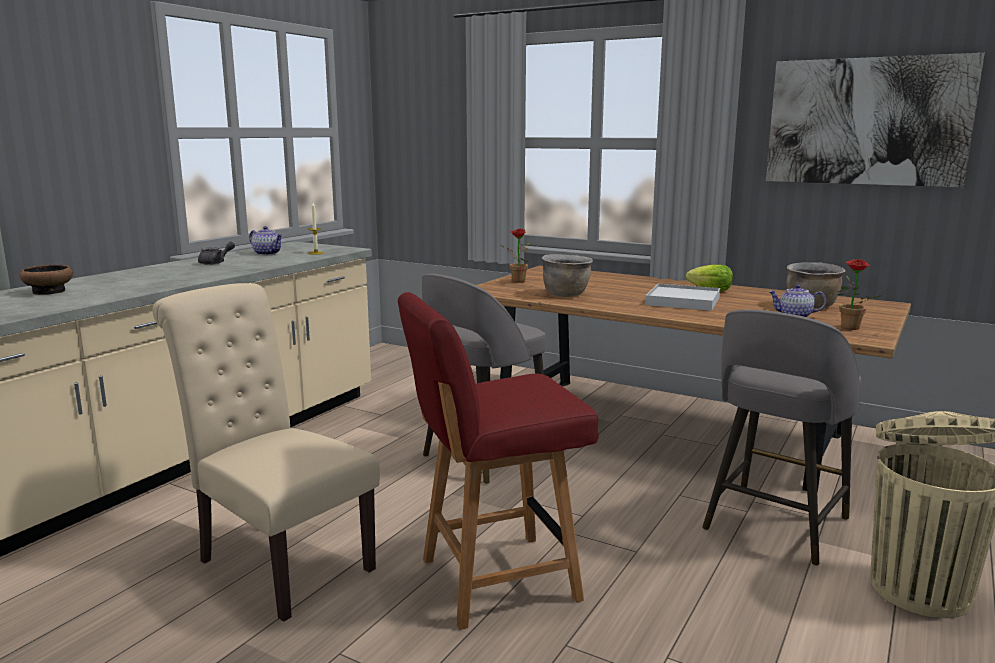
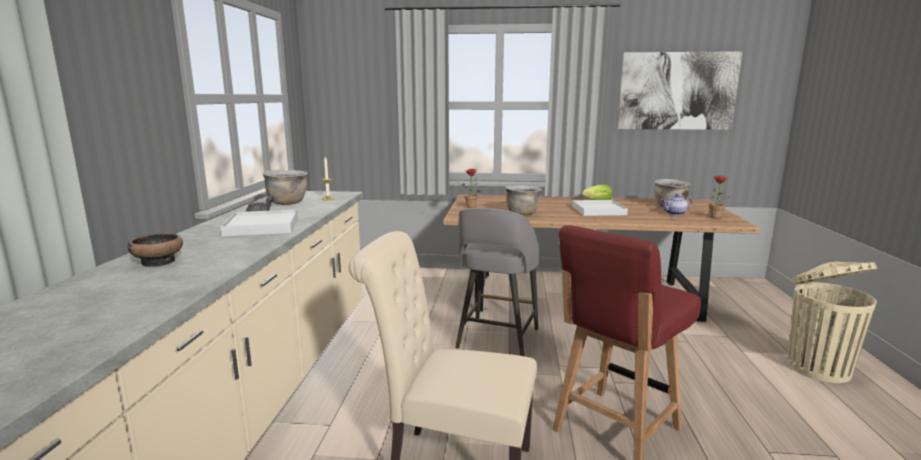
camera: 25 degrees left, 0 degrees up
teapot [249,226,283,255] -> brown cooking pot [262,170,307,205]
grey stool [702,309,861,566] -> none
none -> white tray [221,209,298,237]

